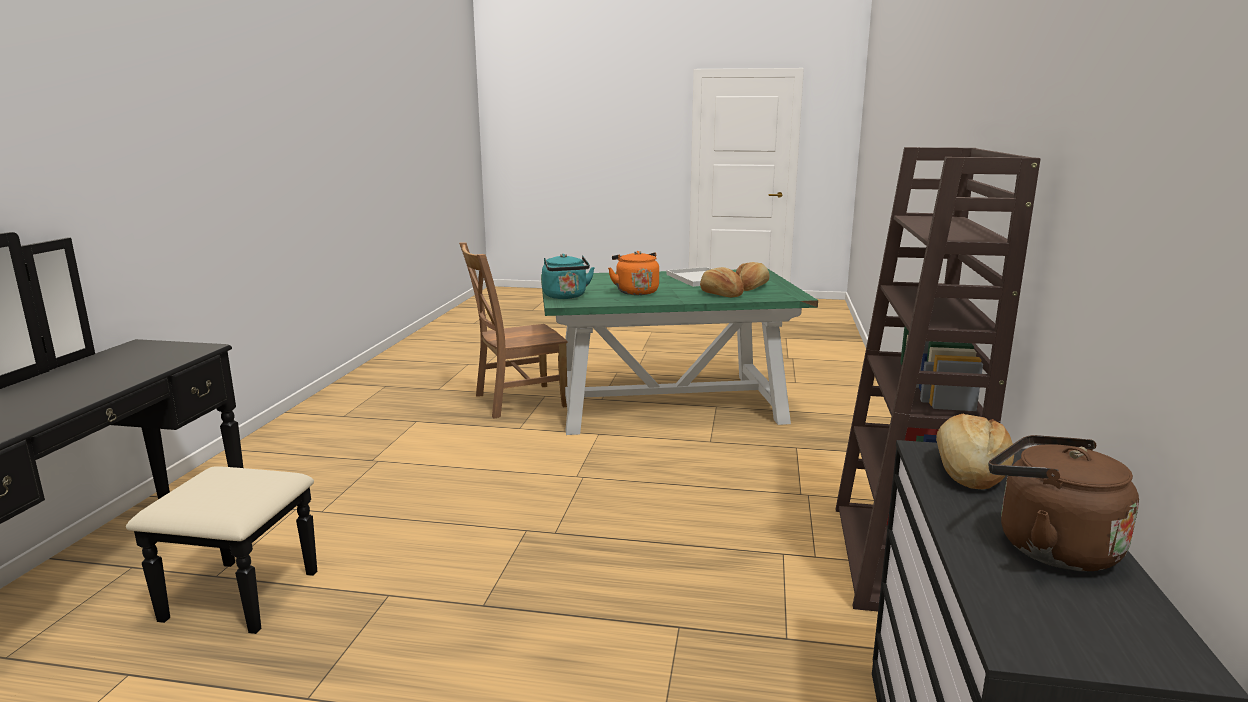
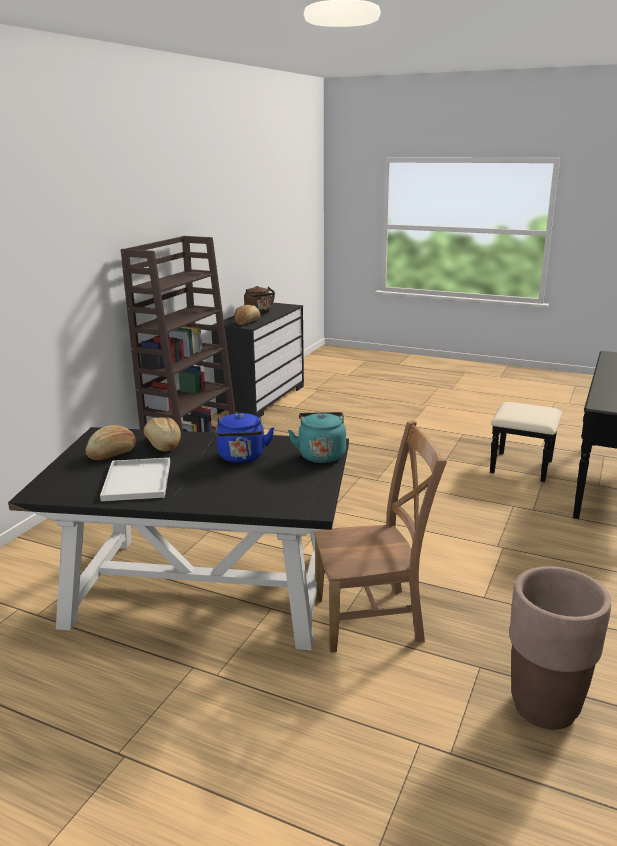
camera: 165 degrees left, 5 degrees up
green dining table [541,269,818,435] -> black dining table [8,427,349,651]
orange kettle [608,251,659,295] -> blue kettle [215,413,274,463]
none -> brown planter [509,566,611,730]

